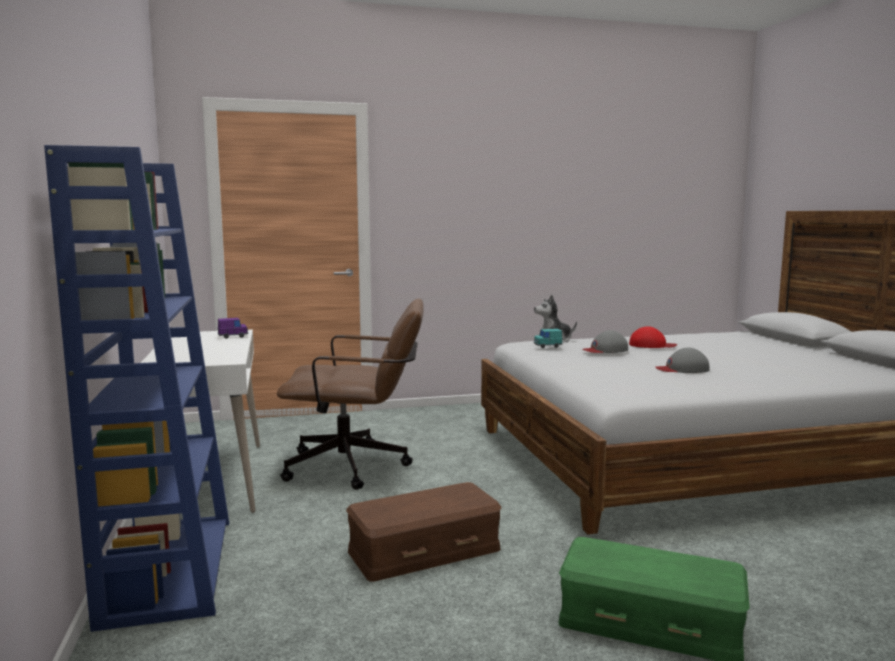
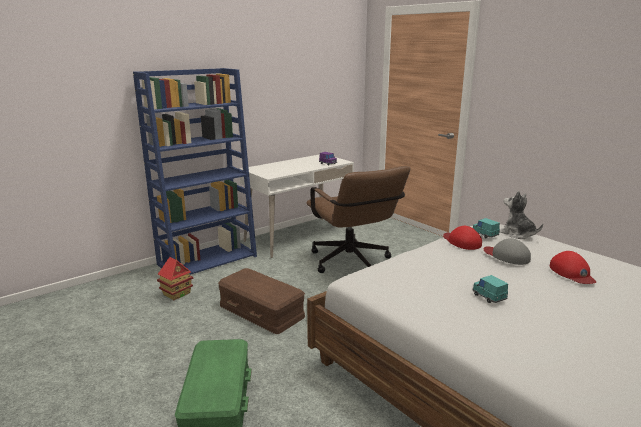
camera: 65 degrees right, 10 degrees up
grey cap [655,348,710,373] -> turquoise toy car [472,275,508,303]
none -> toy house [157,257,193,300]
none -> red cap [443,226,482,250]

